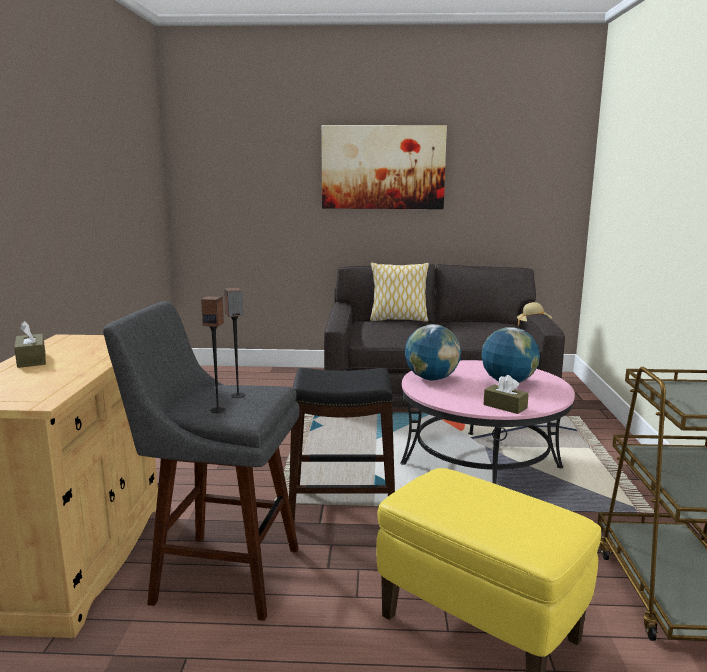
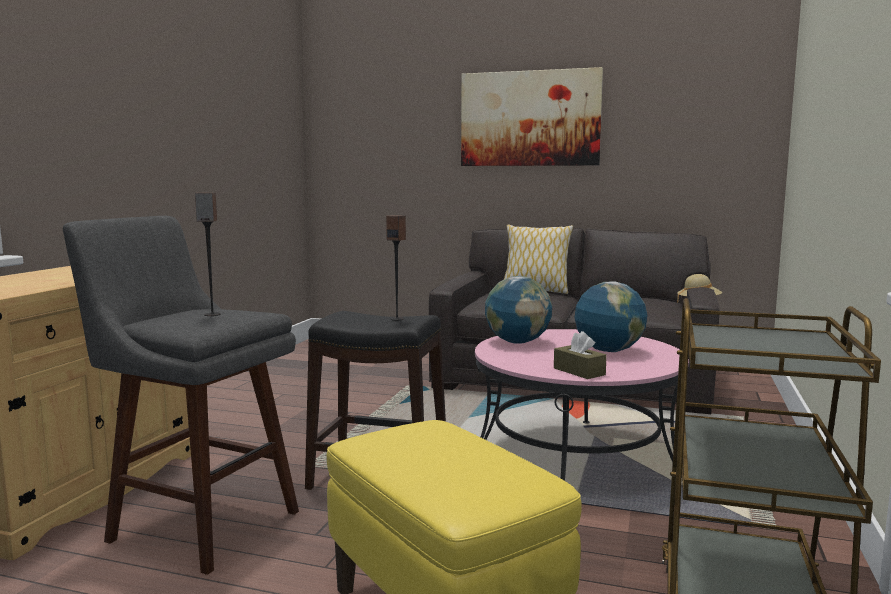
camera: 15 degrees right, 5 degrees down
brown tissue box [14,321,46,368] -> none
speaker [201,296,226,413] -> speaker moved to [386,215,406,321]

